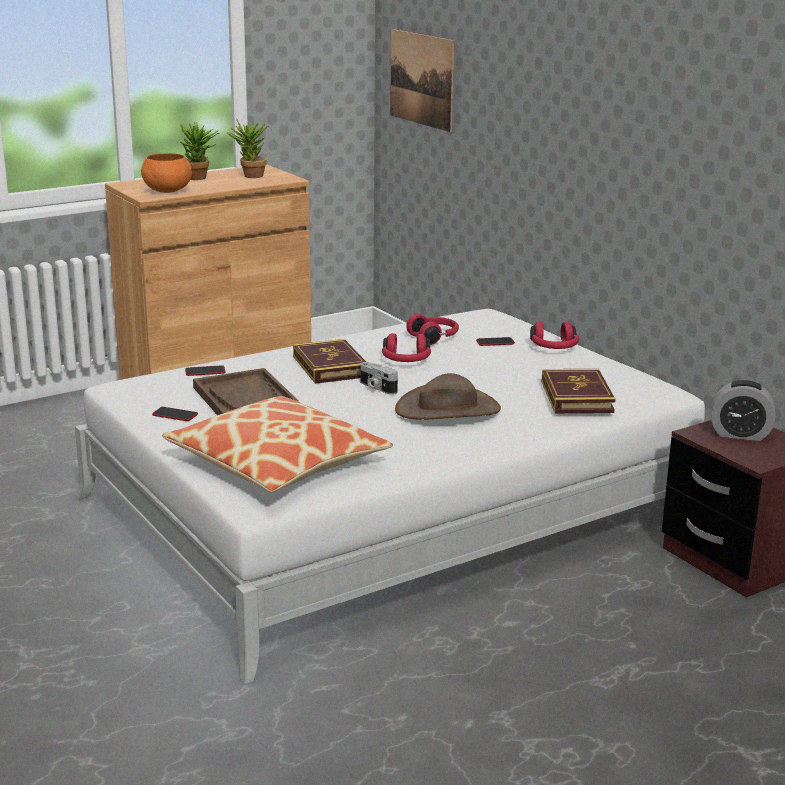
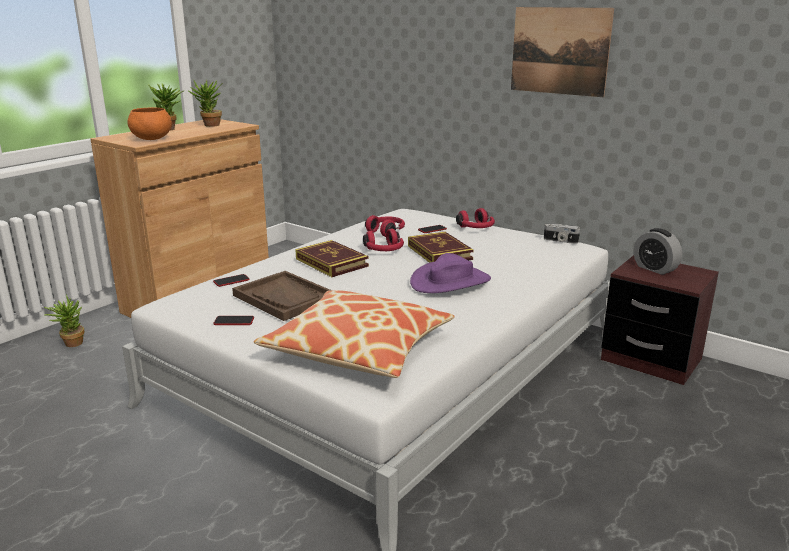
camera: 20 degrees left, 0 degrees up
camera [360,362,398,395] -> camera moved to [544,224,580,244]
picture [390,29,454,132] -> picture moved to [511,7,614,97]
brown hat [395,373,501,420] -> purple hat [410,253,491,293]
book [541,369,616,413] -> book moved to [408,232,474,263]
alarm clock [711,380,775,441] -> alarm clock turned 60 degrees clockwise [634,228,682,275]
none -> potted plant [44,294,84,347]

